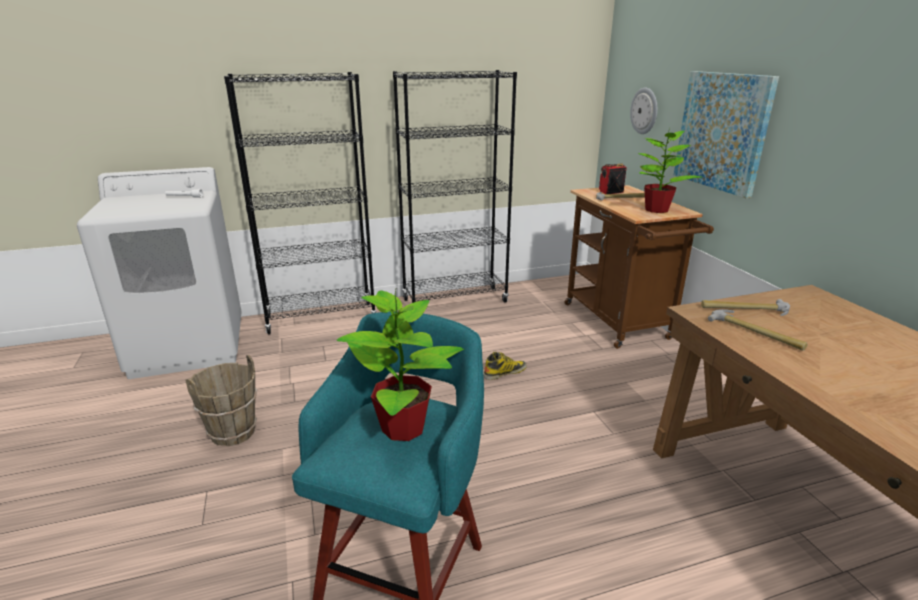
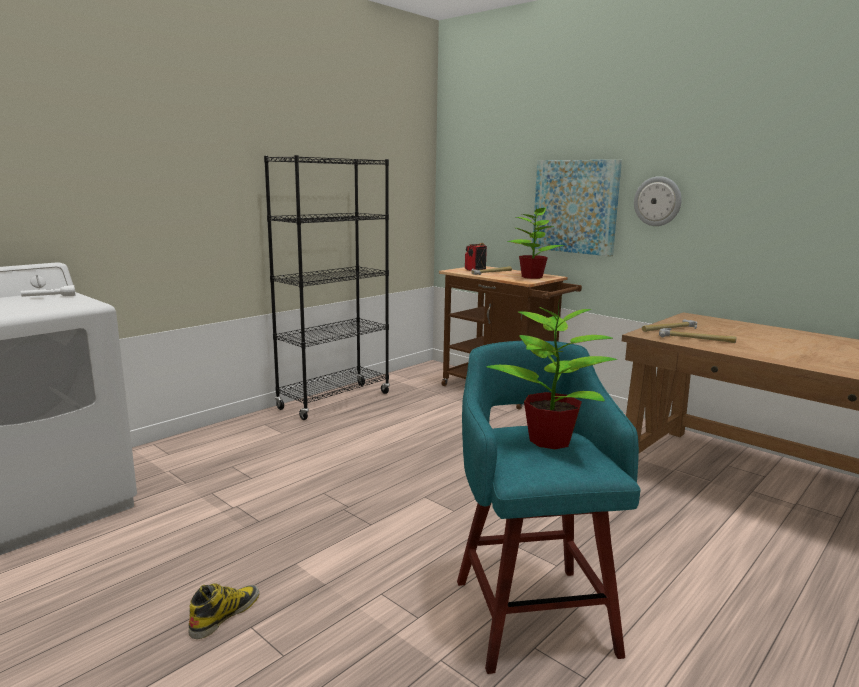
camera: 30 degrees left, 10 degrees down
brown bucket [186,355,257,446] -> none
black bookcase [224,72,376,334] -> none
boot [484,352,527,380] -> boot moved to [189,583,259,639]
wall clock [630,88,657,134] -> wall clock moved to [634,176,682,226]

